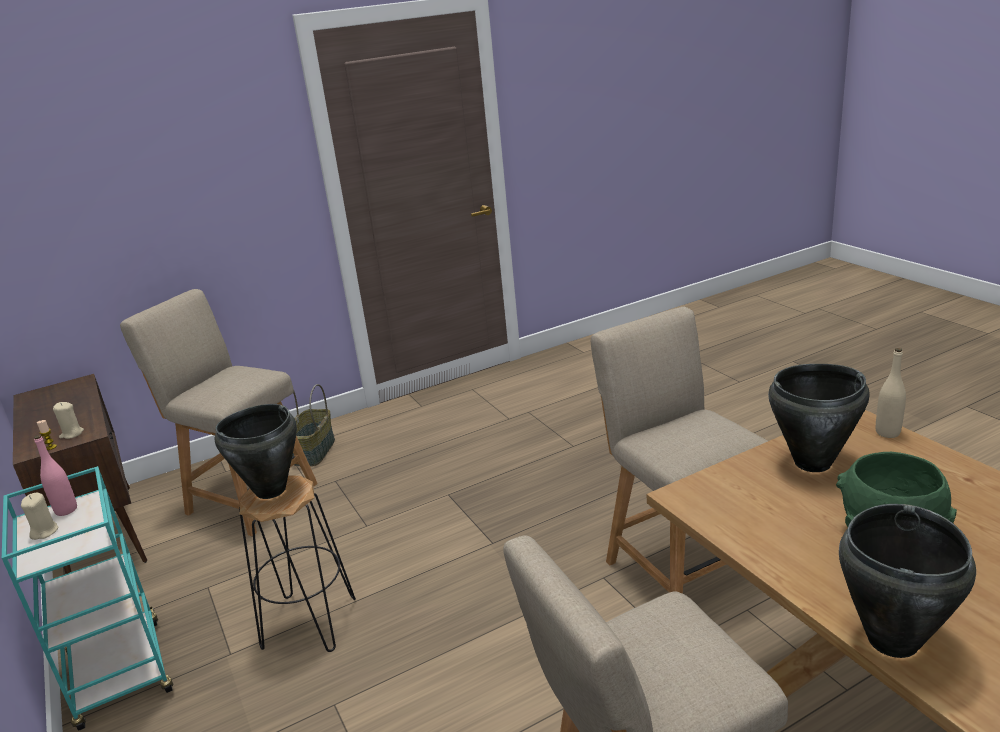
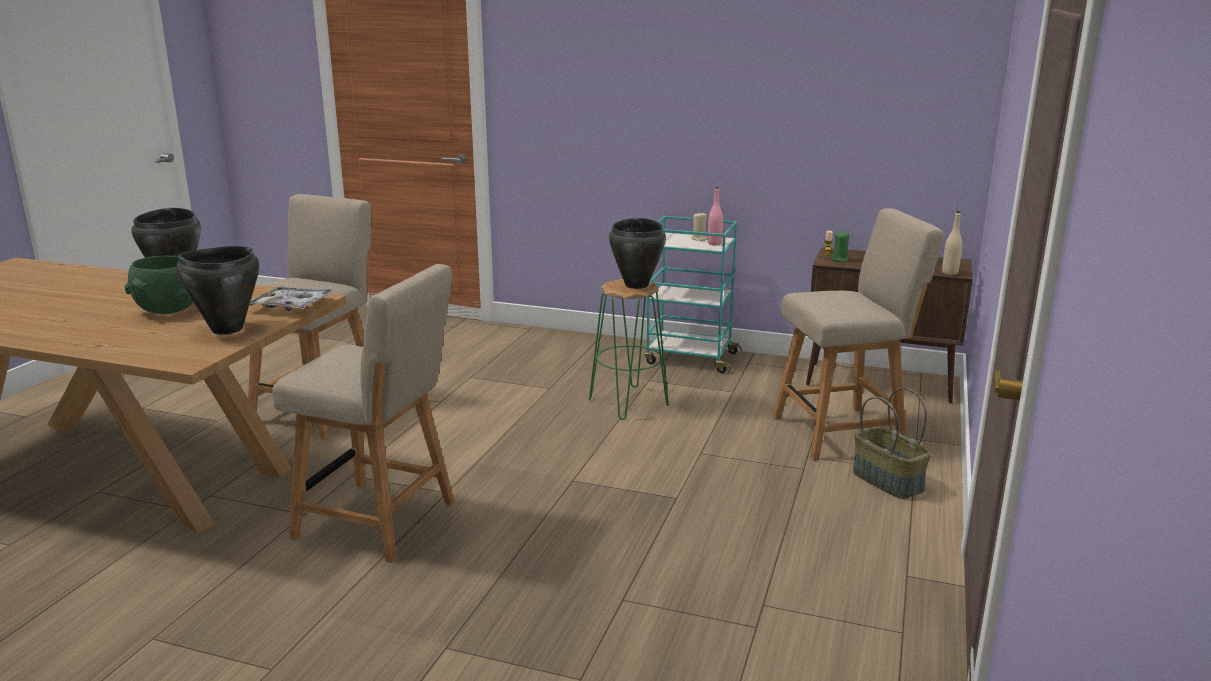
camera: 135 degrees right, 5 degrees down
beige candle [53,402,84,439] -> green candle [831,231,849,262]
black stool [239,475,356,652] -> green stool [589,279,669,420]
beige bottle [876,348,906,438] -> beige bottle moved to [942,211,962,275]
none -> tray [250,286,336,311]

